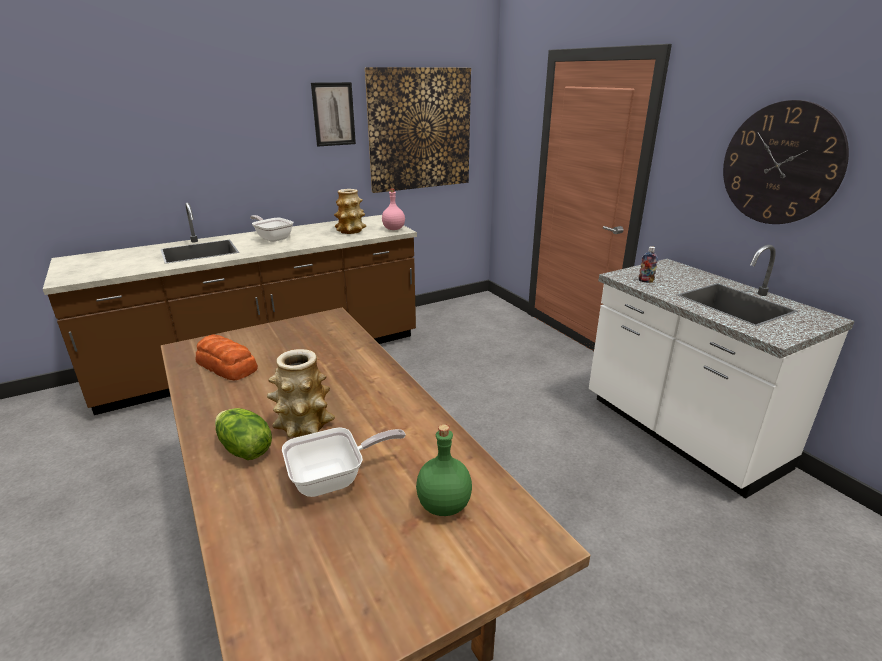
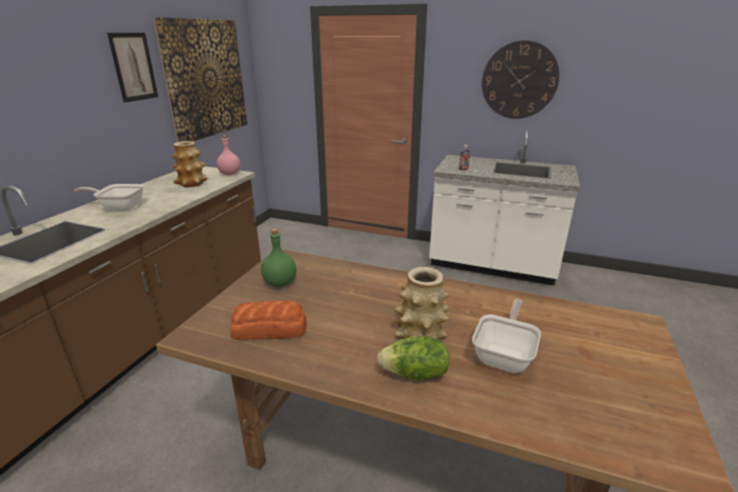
camera: 40 degrees left, 0 degrees up
green bottle [416,424,472,516] -> green bottle moved to [261,229,296,287]

